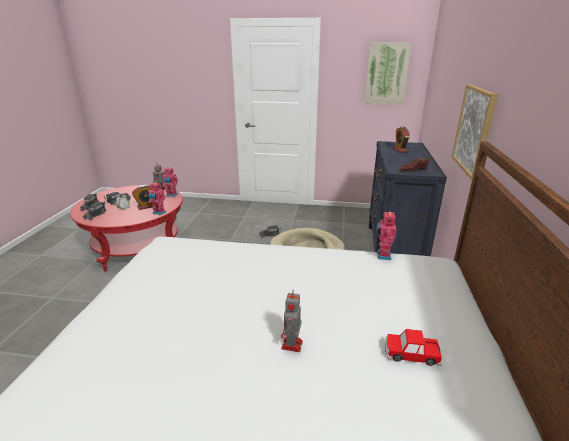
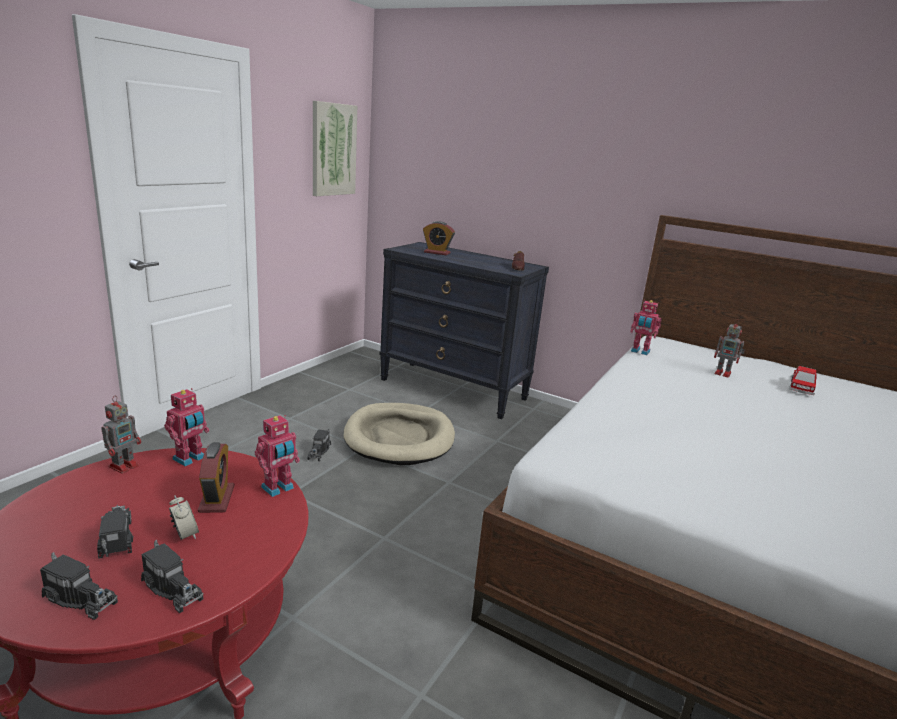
camera: 70 degrees left, 5 degrees down
toy robot [281,291,303,352] -> toy robot moved to [714,319,745,378]
picture [452,84,498,180] -> none

